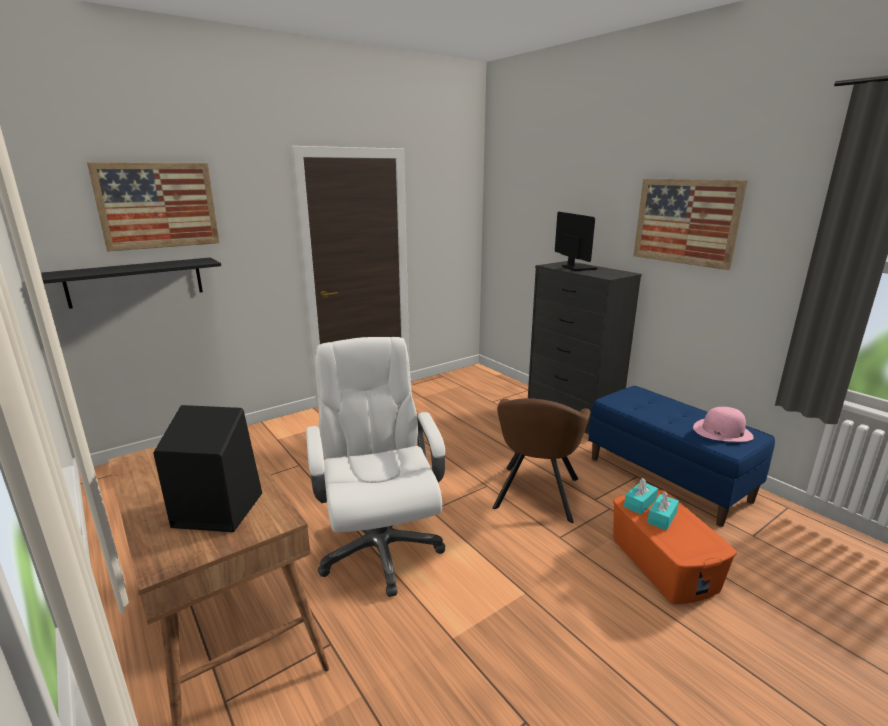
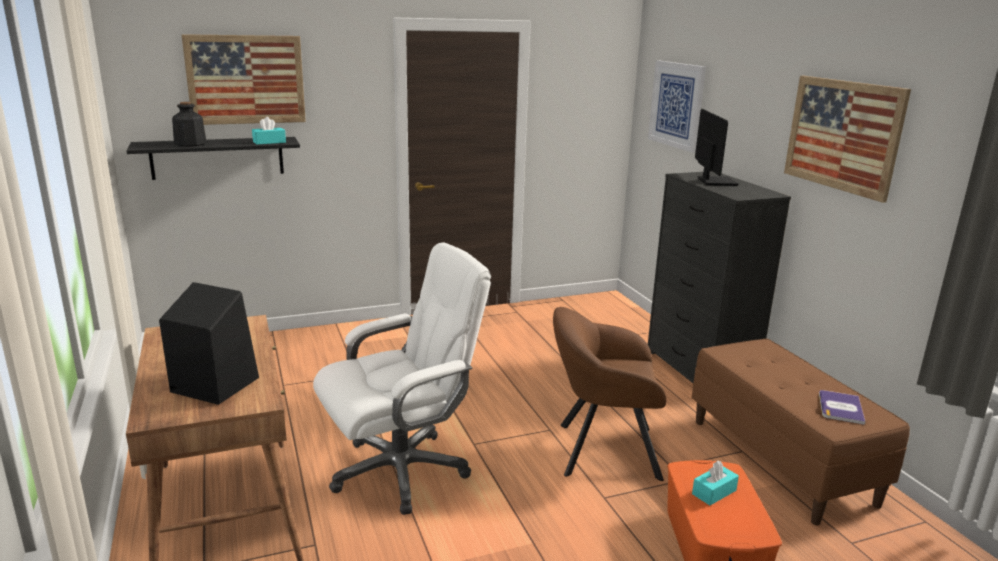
camera: 15 degrees right, 0 degrees up
white office chair [306,337,445,597] -> white office chair turned 60 degrees clockwise [313,242,491,515]
brown armchair [492,398,590,523] -> brown armchair turned 60 degrees clockwise [553,307,666,481]
blue bench [588,386,775,527] -> brown bench [692,339,910,526]
turquoise tissue box [624,478,658,515] -> turquoise tissue box moved to [252,117,286,145]
pink hat [693,407,754,442] -> book [819,390,865,425]
none -> bottle [172,102,207,147]
none -> picture [648,60,706,153]

